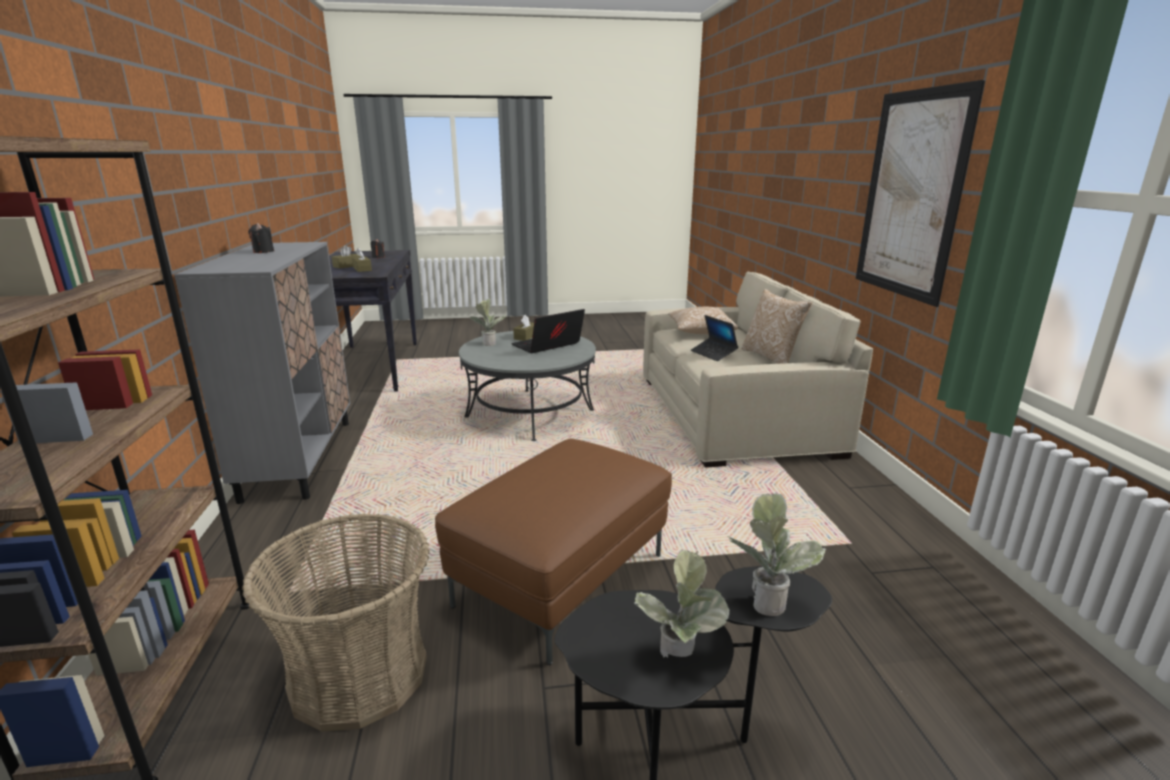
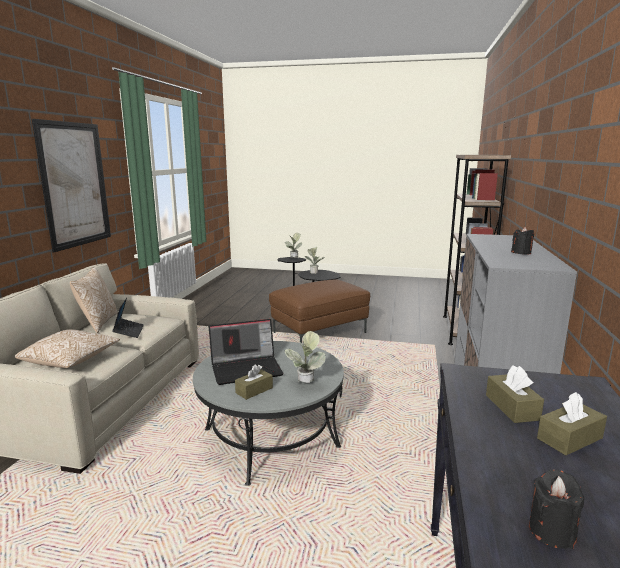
camera: 160 degrees left, 5 degrees down
basket [242,513,430,732] -> none

